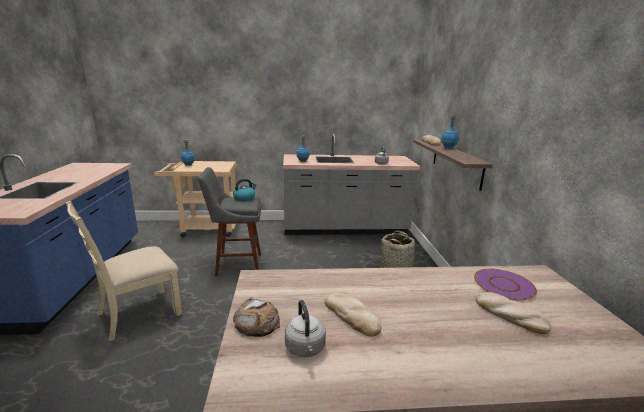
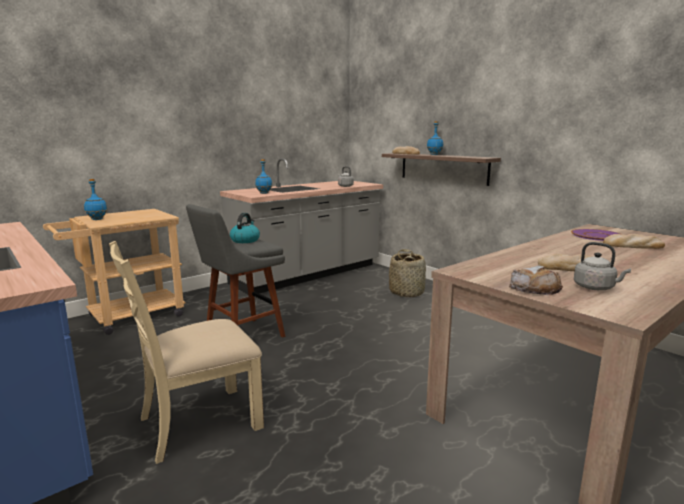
camera: 35 degrees left, 5 degrees down
beige chair [66,201,183,341] -> beige chair turned 45 degrees clockwise [109,241,264,464]

